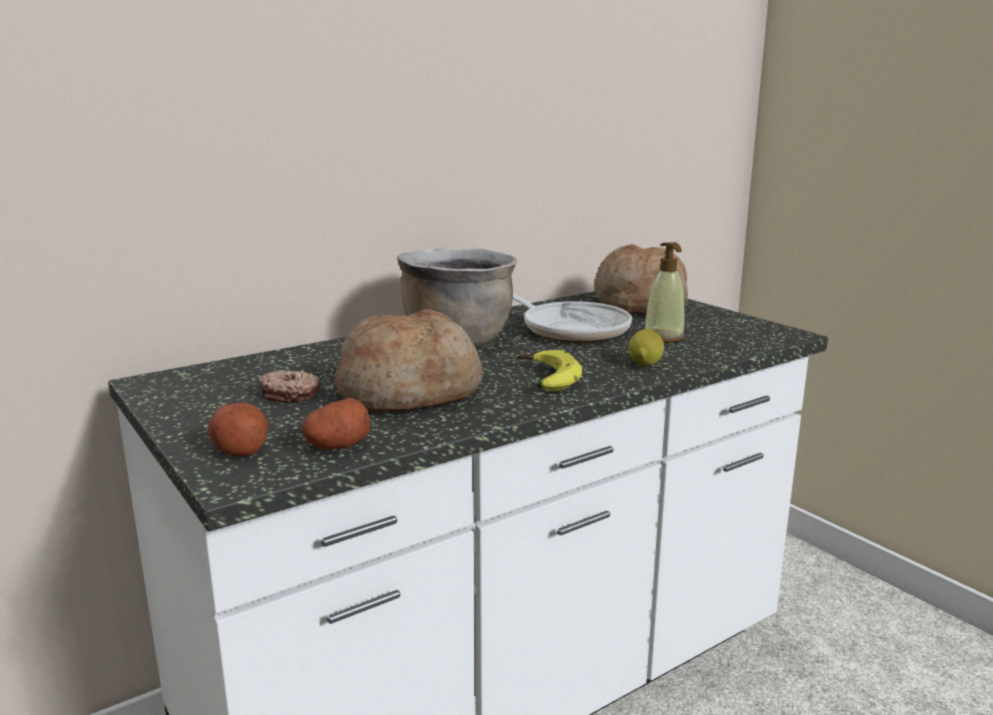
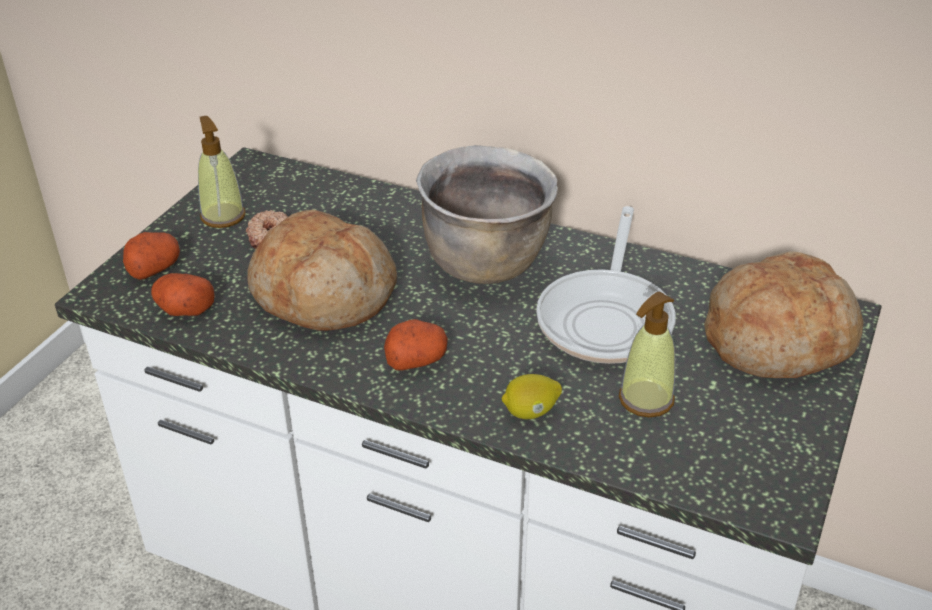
camera: 60 degrees right, 20 degrees up
banana [518,350,582,391] -> potato [384,319,448,371]
none -> soap dispenser [198,116,246,228]

